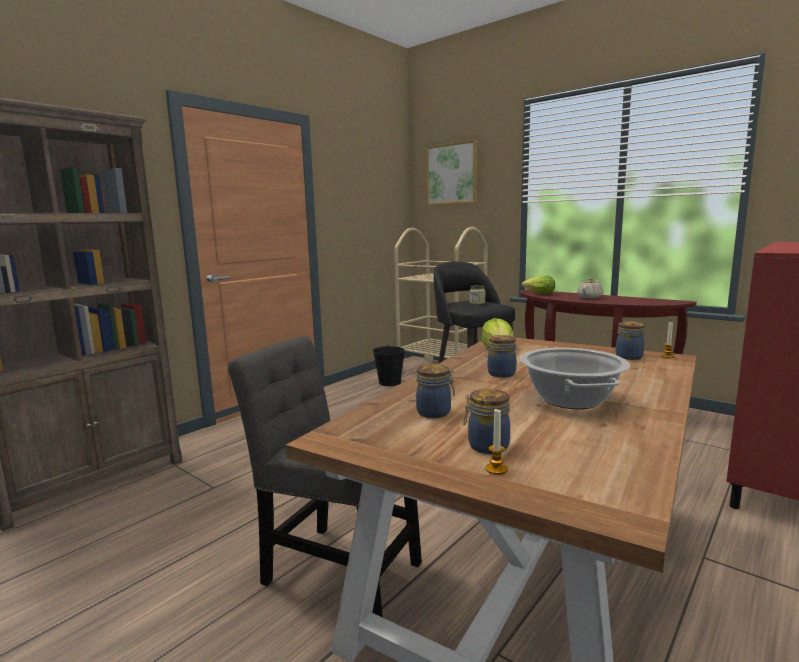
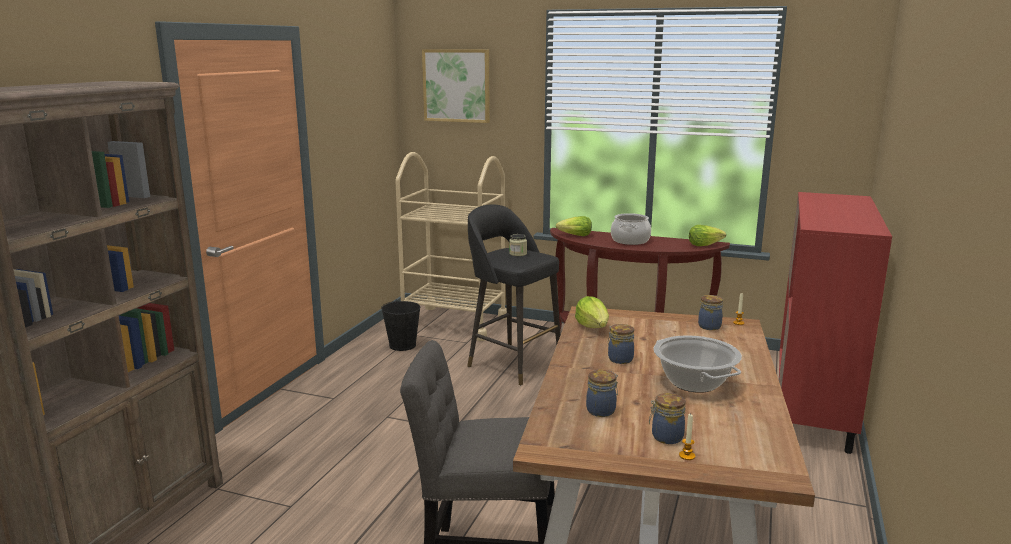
camera: 20 degrees left, 5 degrees up
beige teapot [577,278,604,299] -> cooking pot [611,213,651,245]
none -> lettuce [689,225,726,246]

